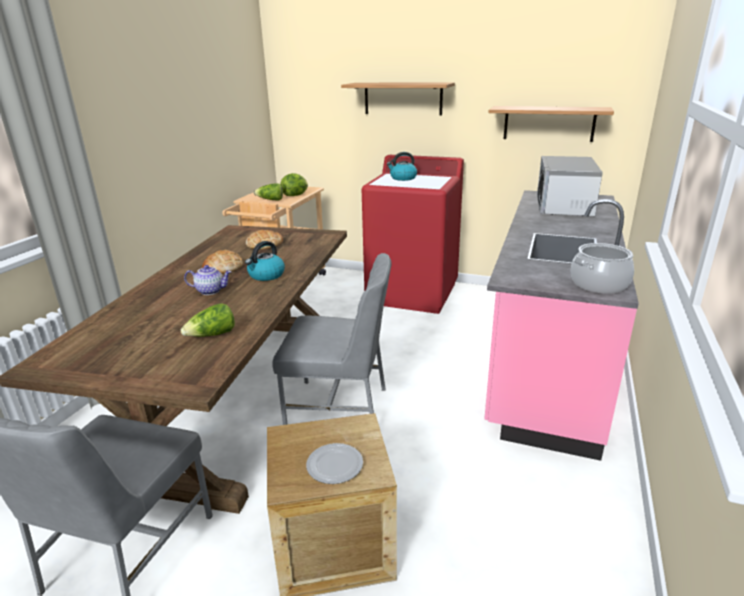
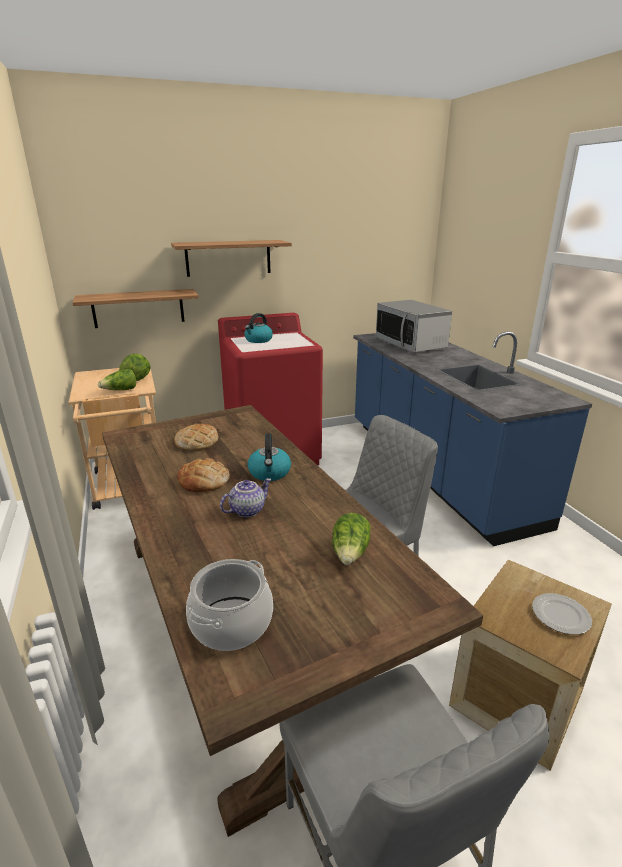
camera: 40 degrees left, 0 degrees up
pink counter [484,190,639,461] -> blue counter [353,331,592,546]
shelf [488,106,614,142] -> shelf moved to [73,289,199,328]
cooking pot [570,243,634,294] -> cooking pot moved to [186,559,273,651]

